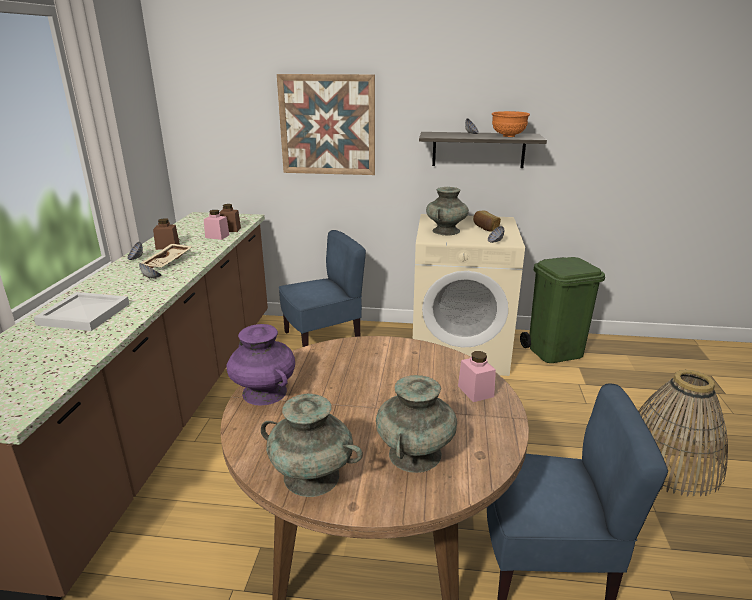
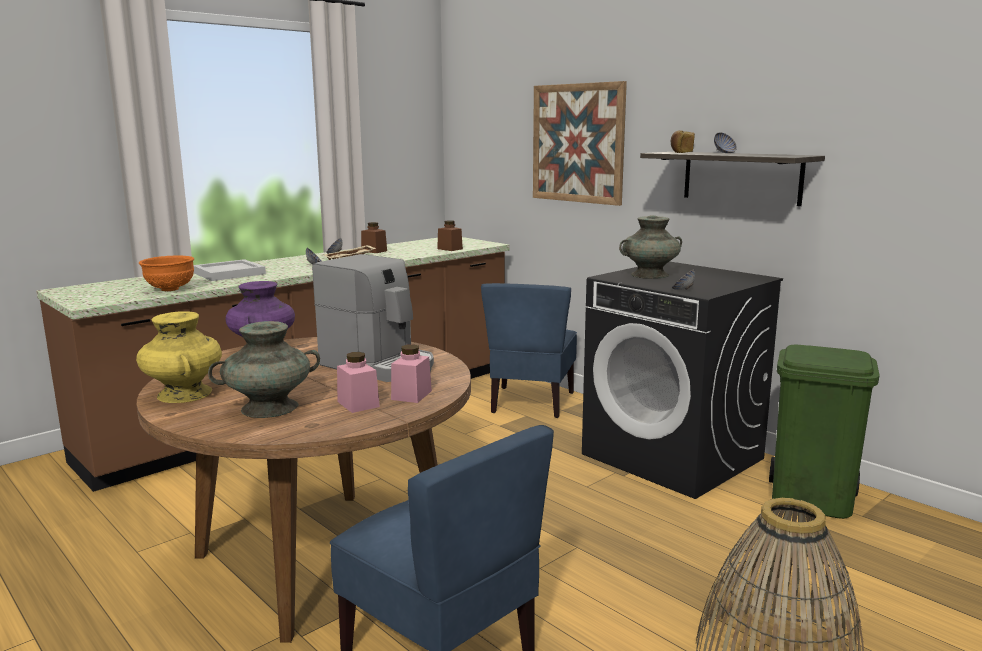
camera: 40 degrees right, 10 degrees down
pink jar [204,210,230,240] -> pink jar moved to [337,352,380,413]
turquoise vase [261,393,363,497] -> yellow vase [136,311,222,403]
blue chair [279,230,366,347] -> blue chair turned 90 degrees clockwise [481,283,577,418]
beige washing machine [413,214,525,376] -> black washing machine [582,261,783,499]
bread [473,210,501,232] -> bread moved to [671,131,695,153]
orange bowl [492,111,530,137] -> orange bowl moved to [139,256,194,291]
none -> coffee machine [312,254,434,382]

